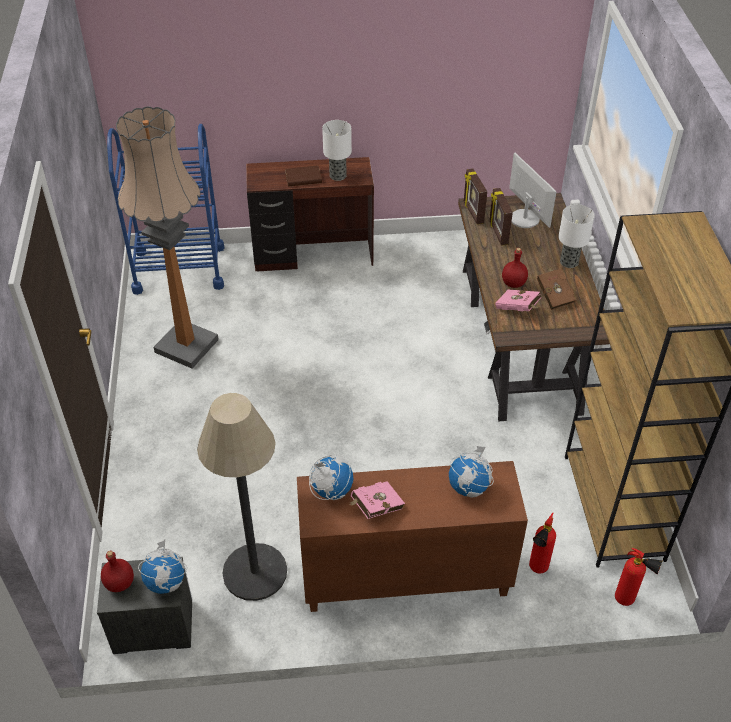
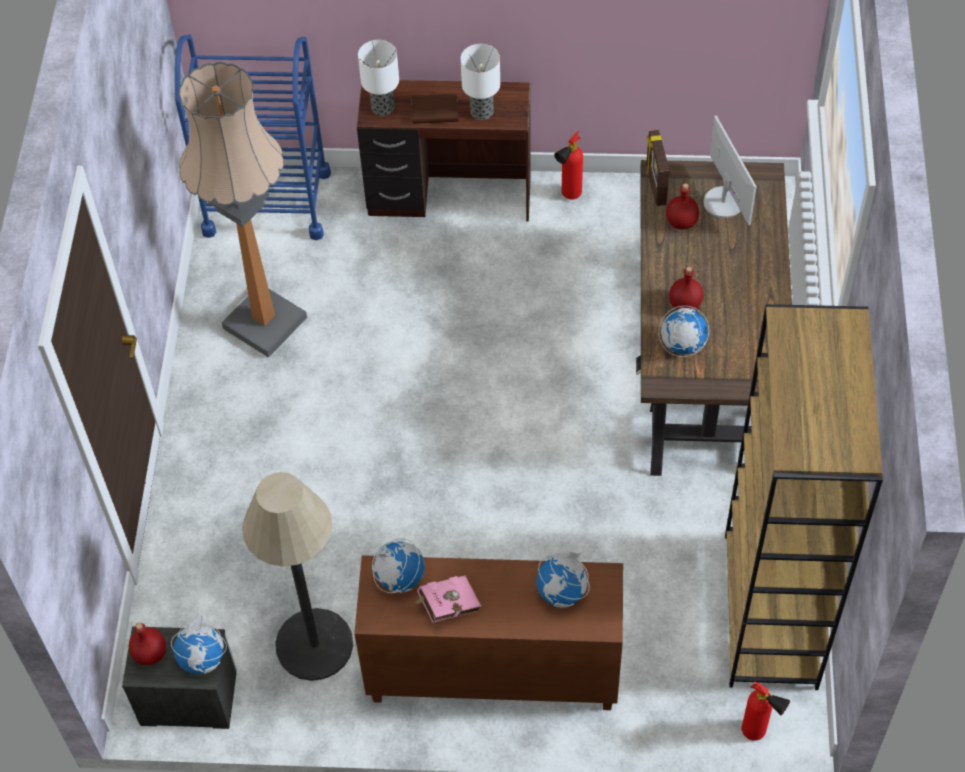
camera: 10 degrees right, 10 degrees up
picture frame [489,188,513,246] -> red bottle [666,183,699,230]
pink book [495,290,541,311] -> globe [658,306,709,357]
fire extinguisher [529,513,556,574] -> fire extinguisher moved to [554,131,583,200]
brown book [537,269,576,310] -> none
table lamp [558,204,595,268] -> table lamp moved to [358,40,399,116]

